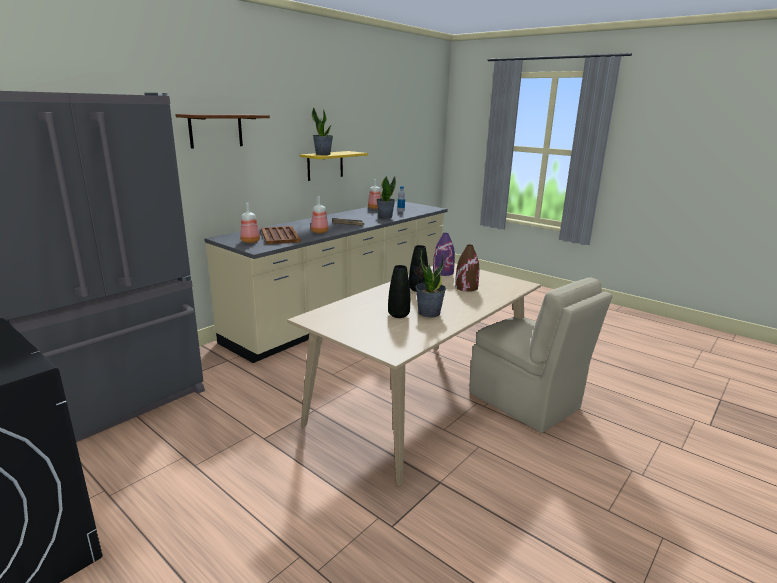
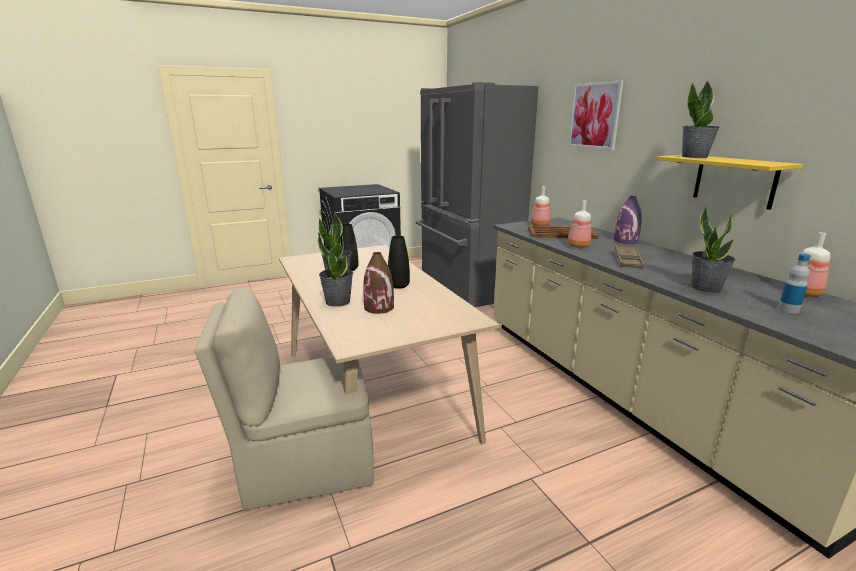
camera: 115 degrees right, 0 degrees up
brown shelf [175,114,270,149] -> picture [568,80,624,150]
purple vase [433,233,455,276] -> purple vase moved to [614,196,641,244]
none -> potted plant [317,232,353,307]

